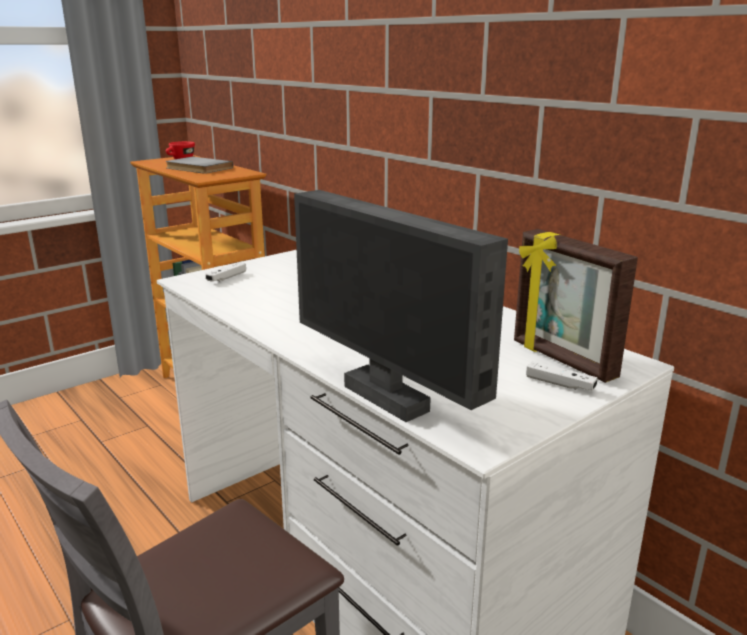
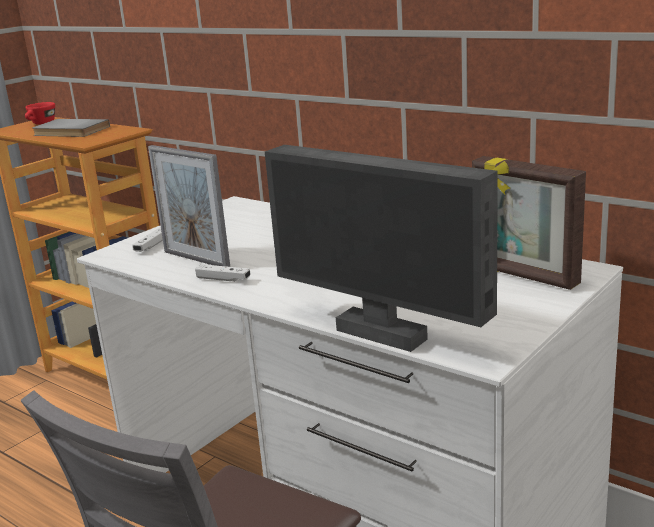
camera: 10 degrees left, 0 degrees up
white game controller [526,361,597,391] -> white game controller moved to [195,264,250,282]
none -> picture frame [148,145,230,267]

